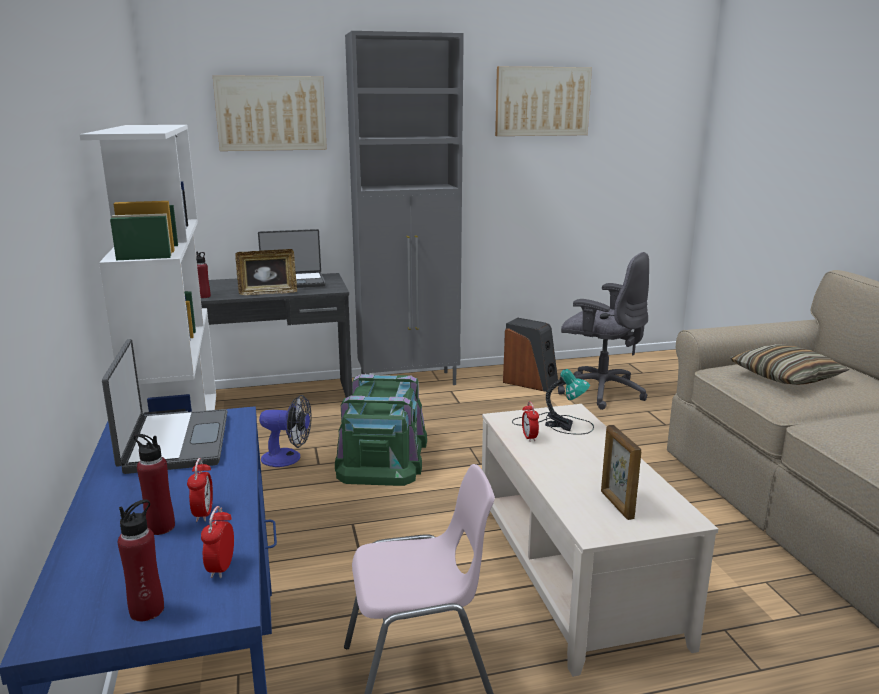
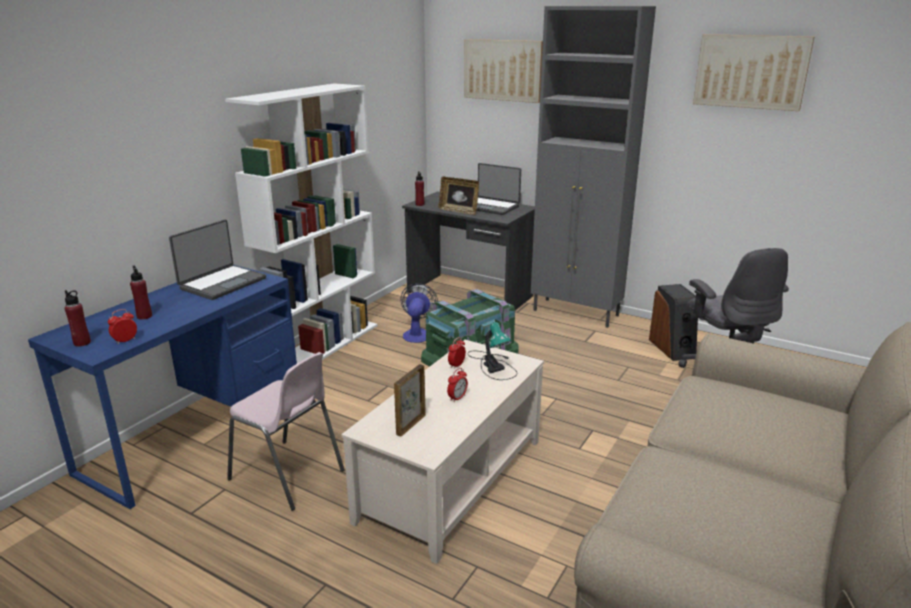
camera: 45 degrees right, 5 degrees up
alarm clock [187,458,213,522] -> alarm clock moved to [447,368,468,402]
fan [259,395,312,467] -> fan turned 135 degrees counterclockwise [400,283,438,343]
pillow [730,344,849,385] -> none

